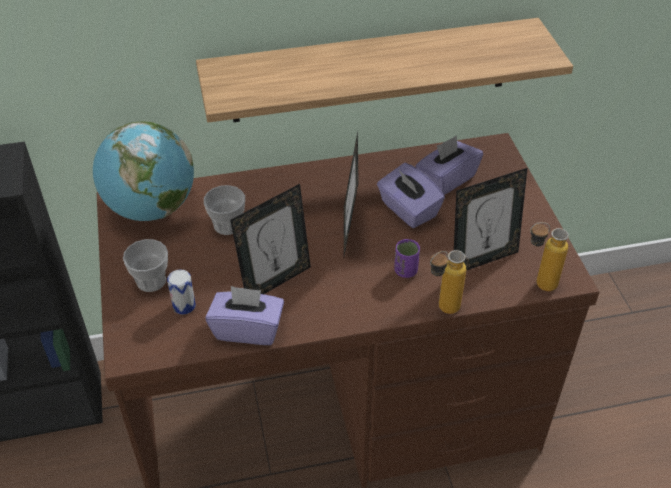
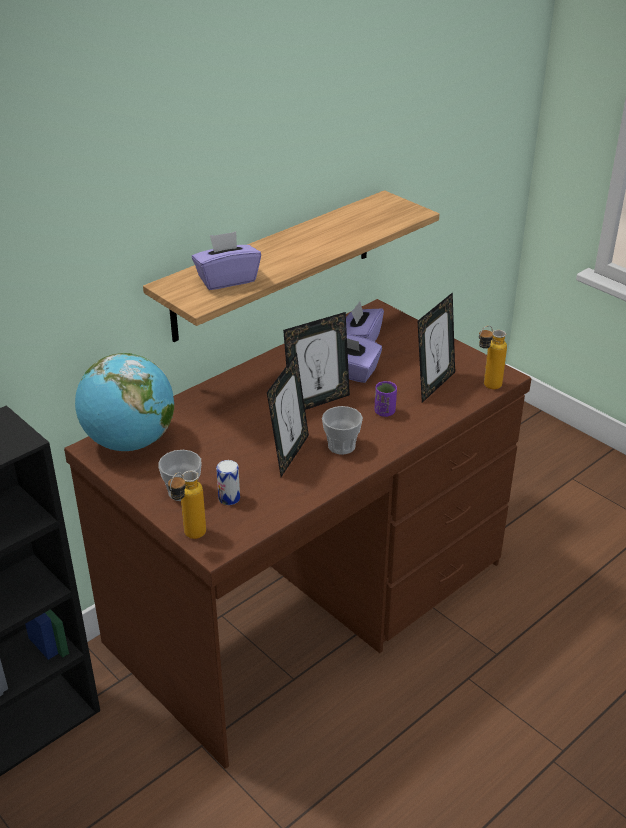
camera: 30 degrees left, 10 degrees down
cup [204,185,245,235] -> cup moved to [322,406,363,455]
purple tissue box [206,286,284,345] -> purple tissue box moved to [192,231,261,290]
picture frame [344,131,359,256] -> picture frame turned 90 degrees counterclockwise [283,312,350,410]
bottle [430,250,466,314] -> bottle moved to [168,471,206,539]

